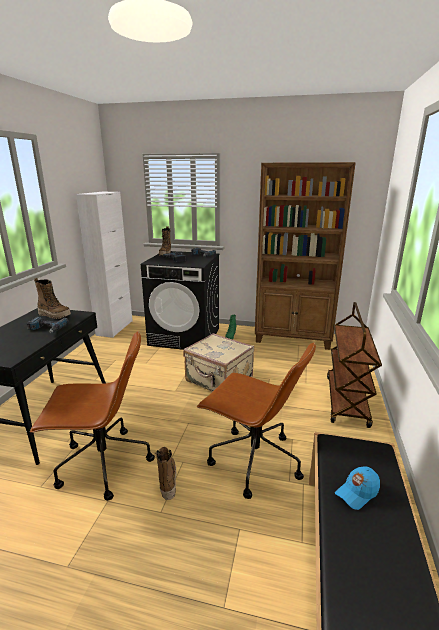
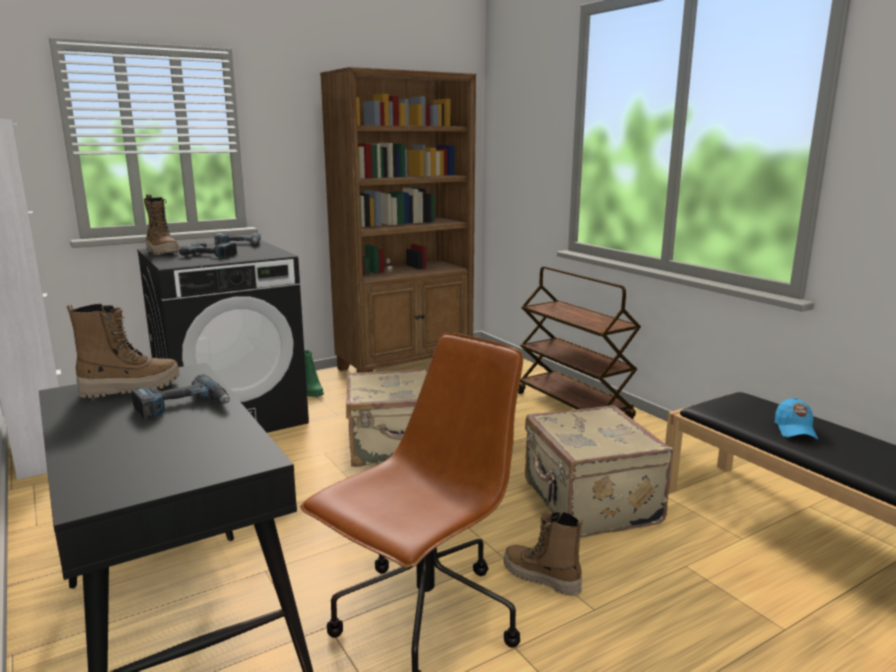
camera: 45 degrees left, 5 degrees down
brown office chair [197,342,316,499] -> beige suitcase [525,405,673,538]

